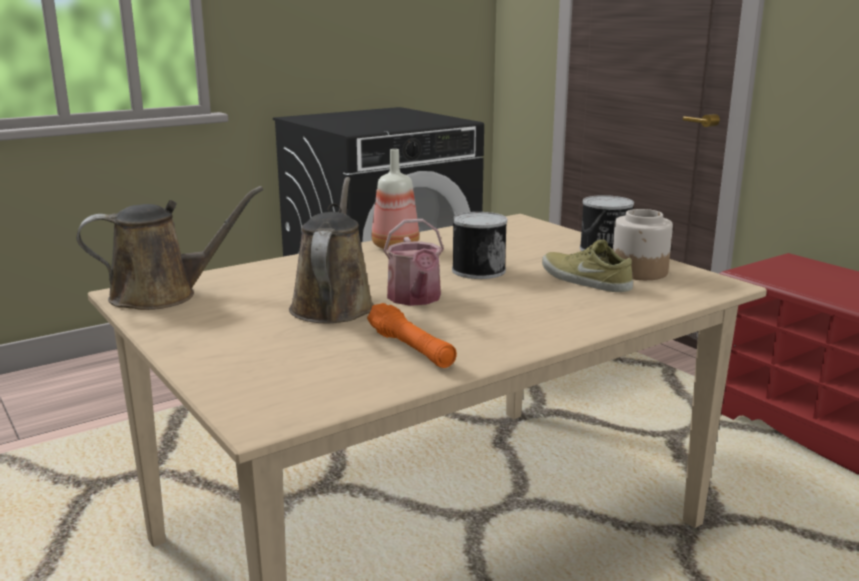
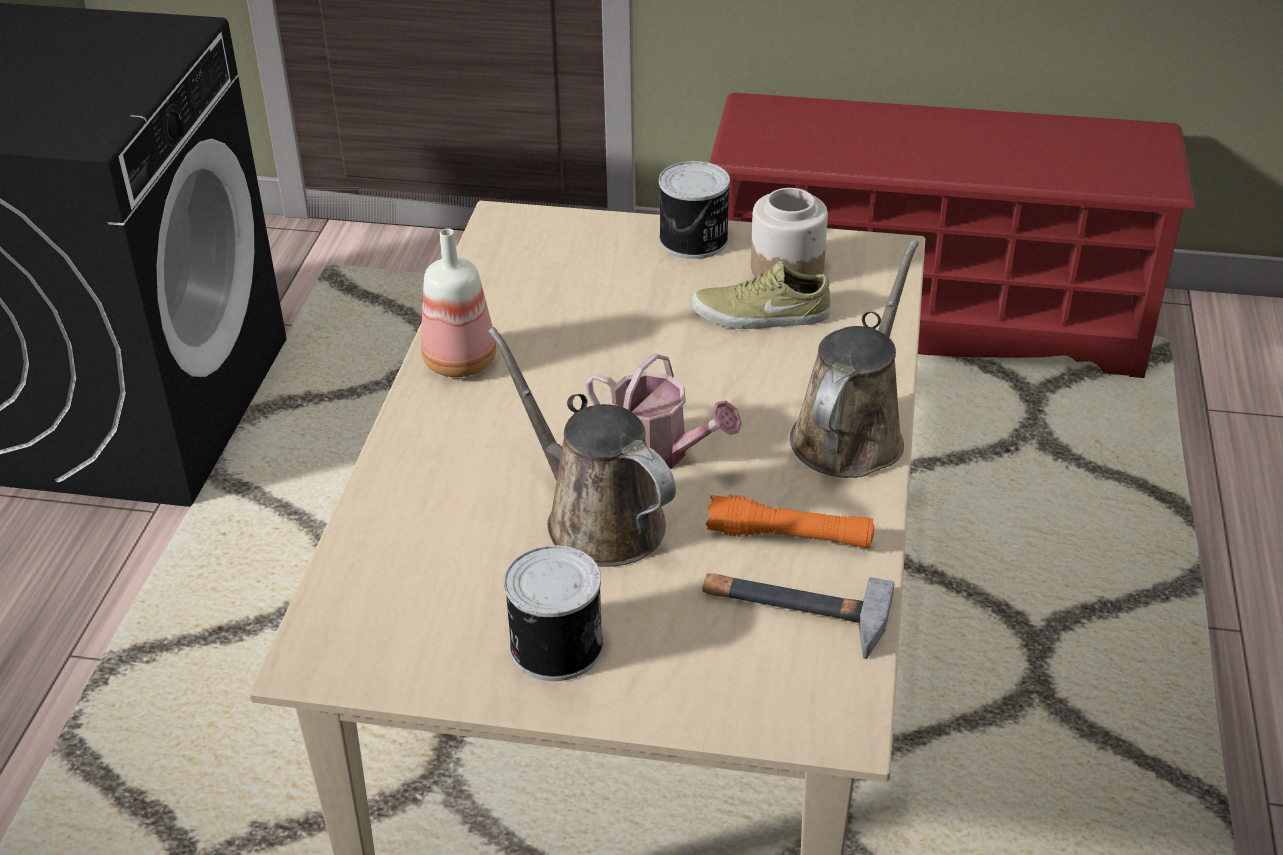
camera: 45 degrees left, 20 degrees up
brown watering can [77,186,263,310] -> brown watering can moved to [790,240,919,478]
can [452,212,507,279] -> can moved to [504,545,604,681]
none -> hammer [702,573,894,659]

